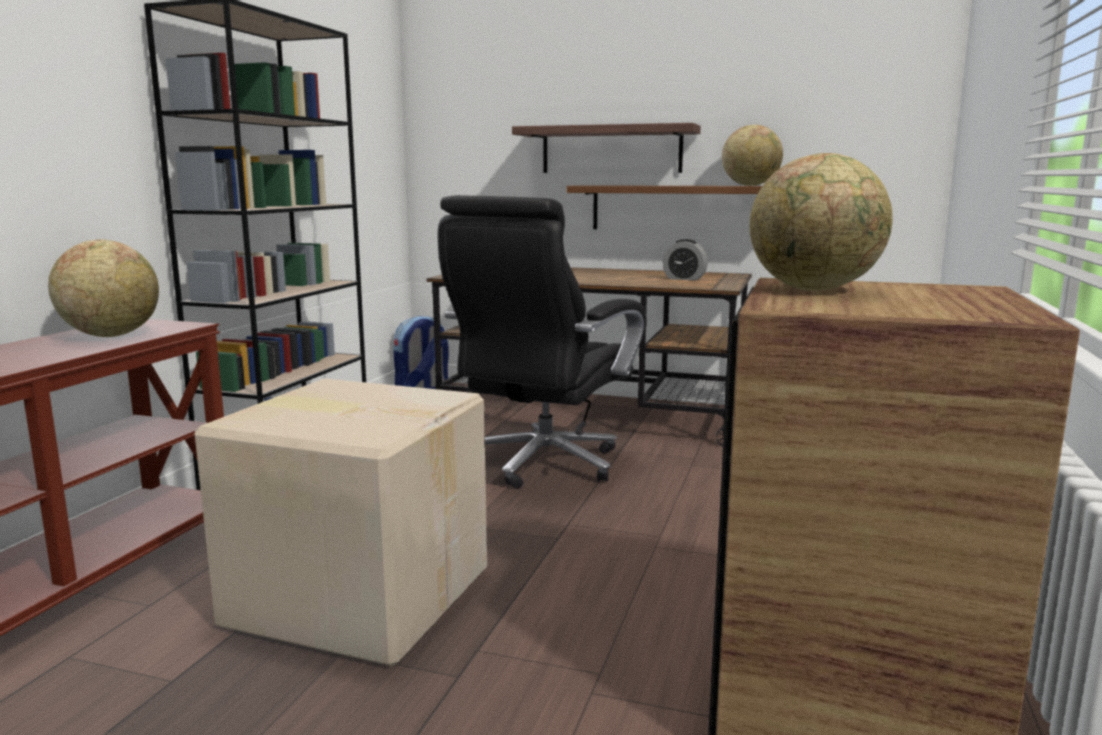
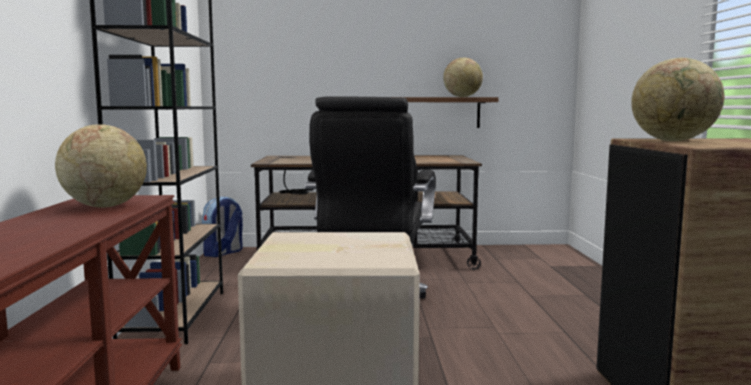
camera: 20 degrees left, 5 degrees down
shelf [512,123,701,173] -> none
alarm clock [662,239,708,281] -> none

